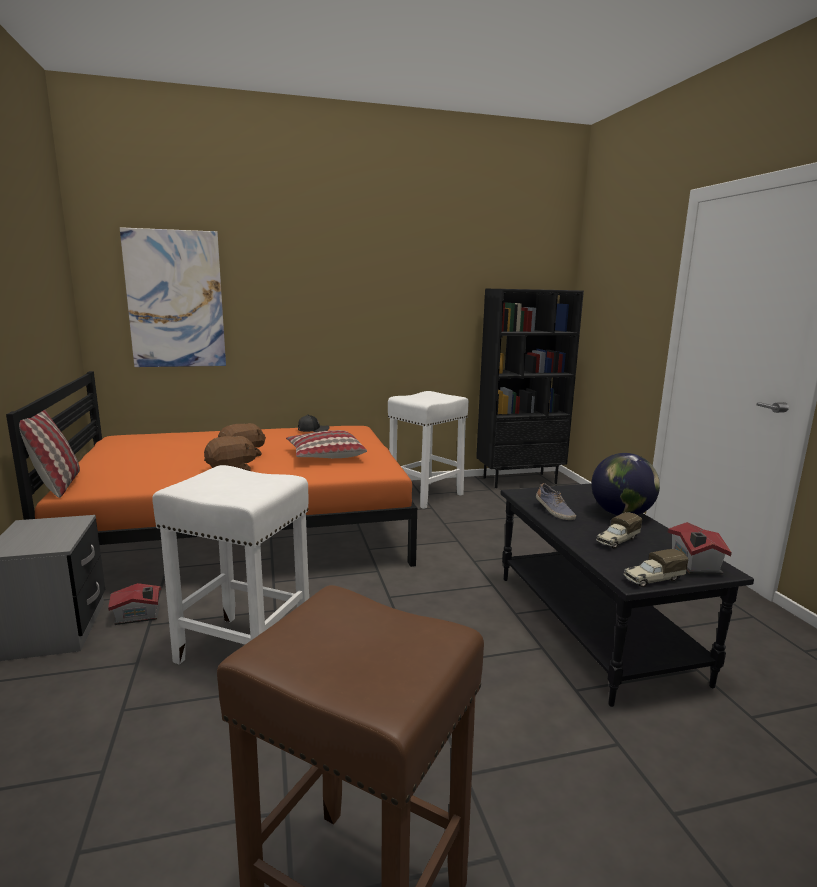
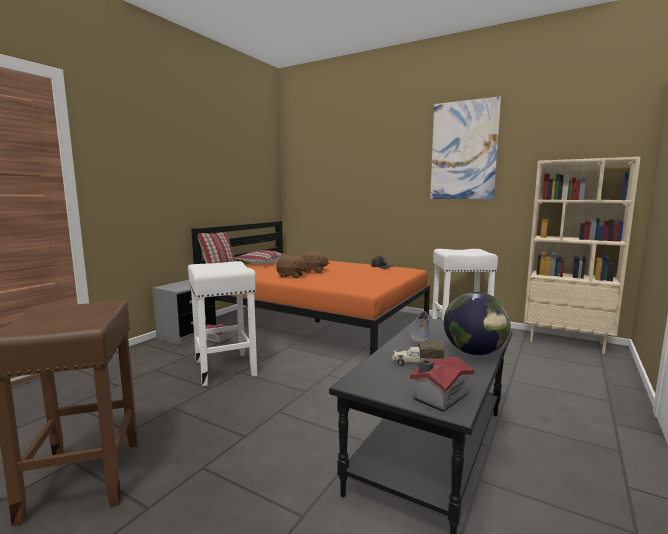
camera: 45 degrees right, 5 degrees down
picture [120,227,226,367] -> picture moved to [430,96,501,199]
pillow [286,430,367,458] -> pillow moved to [235,250,286,265]
black bookcase [476,289,584,488] -> beige bookcase [524,157,641,354]
toy truck [623,549,688,587] -> none

